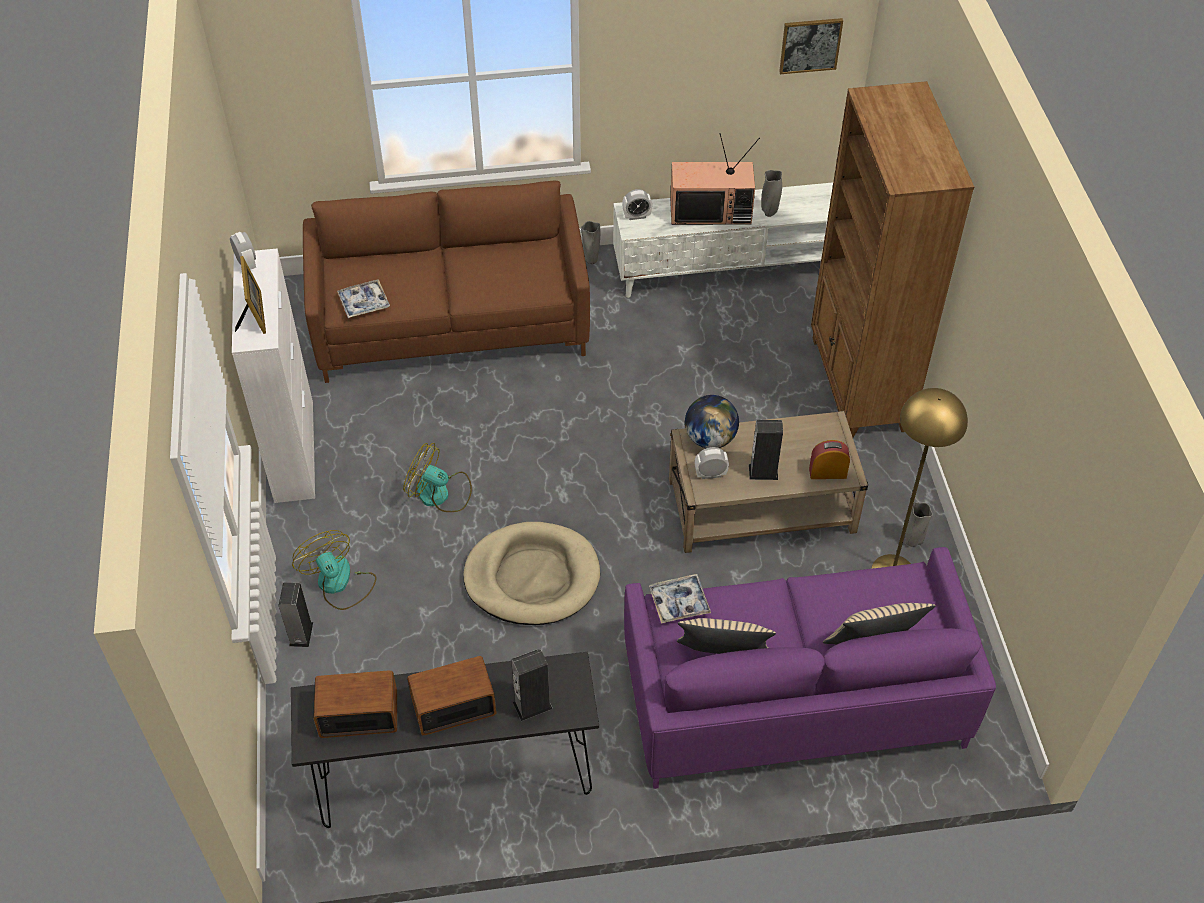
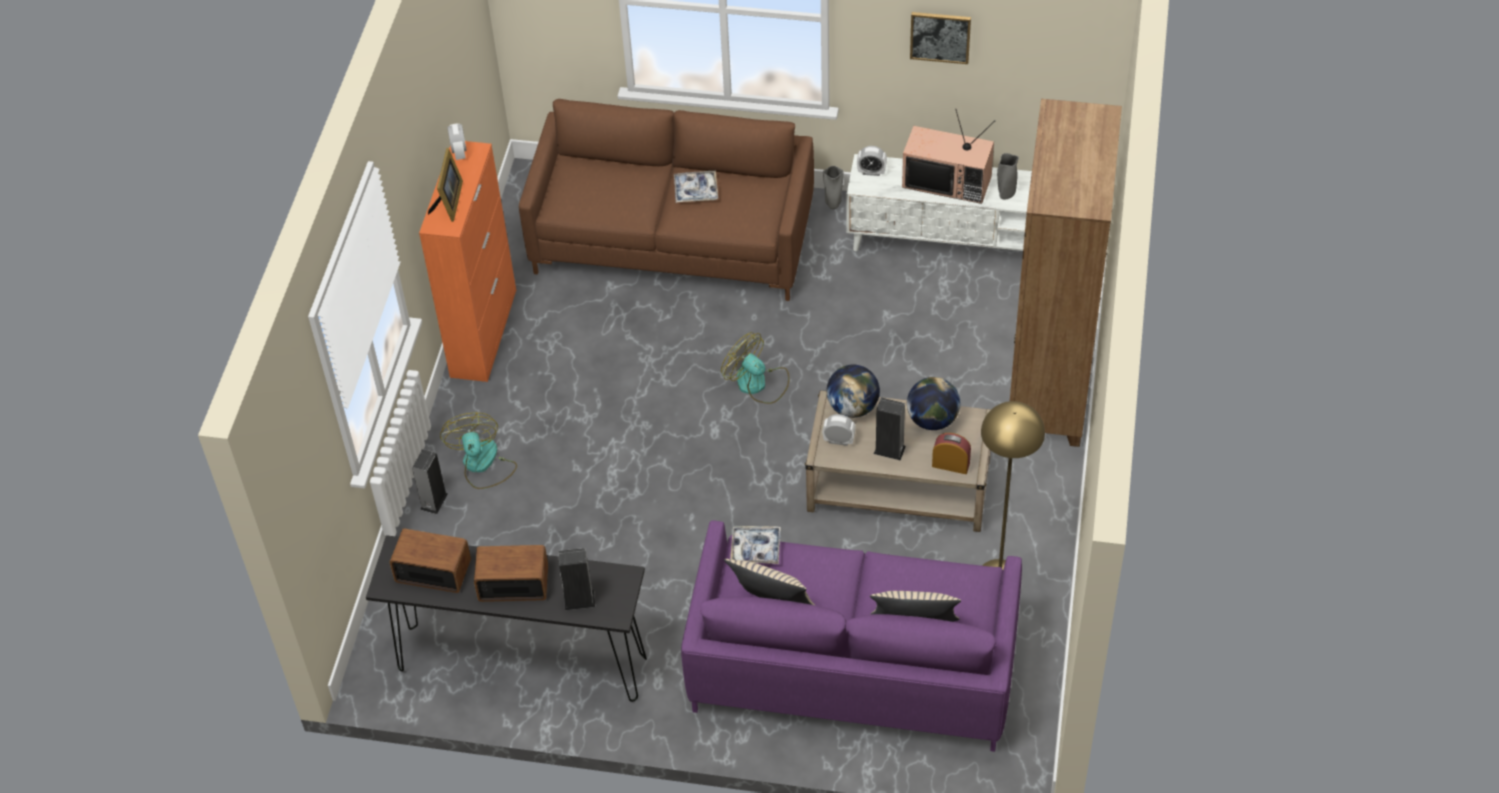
camera: 20 degrees right, 0 degrees up
white cabinet [232,248,315,503] -> orange cabinet [419,141,516,382]
tray [337,279,390,318] -> tray moved to [674,171,718,203]
fan [403,443,472,512] -> fan moved to [721,332,790,404]
beige dog bed [463,522,600,625] -> none
picture [779,18,843,74] -> picture moved to [910,12,971,64]
grey vase [905,502,933,547] -> none
none -> globe [907,377,960,430]

